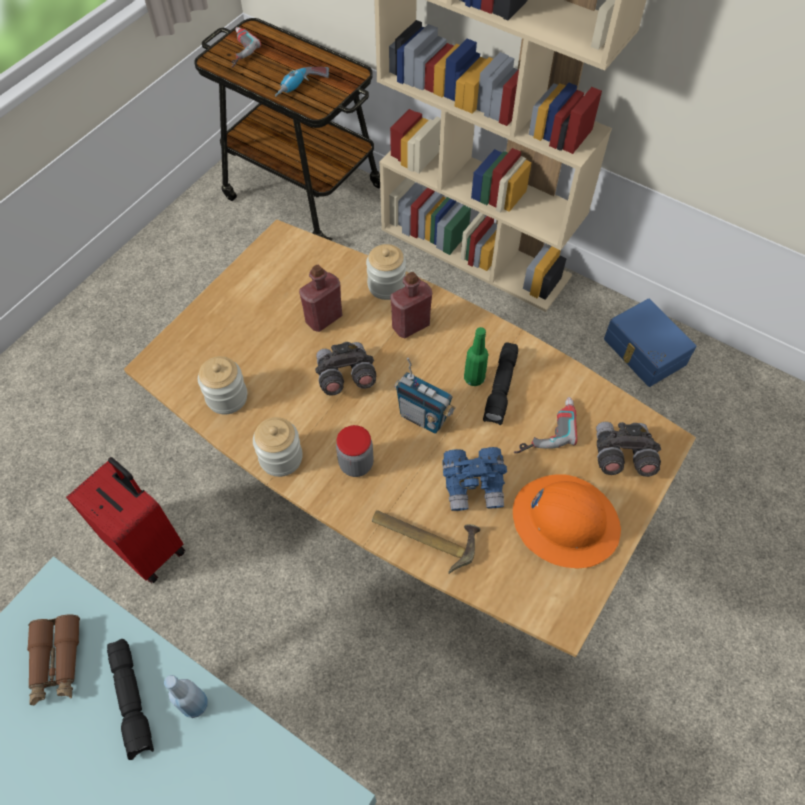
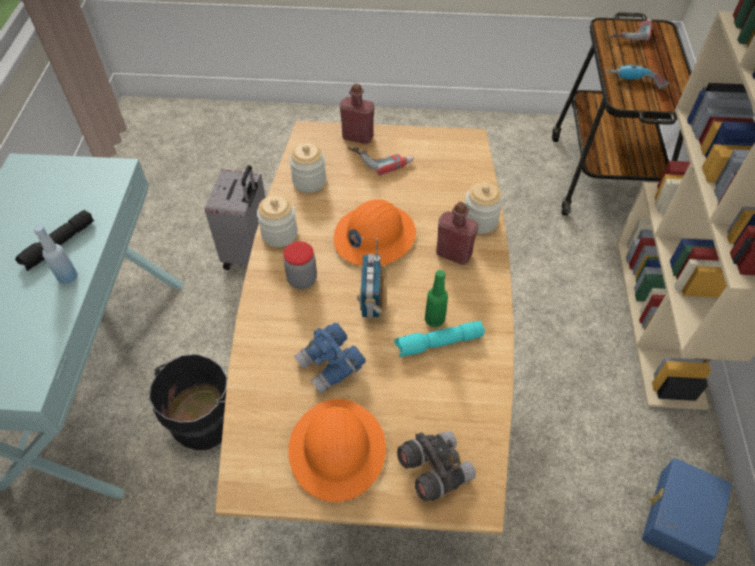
camera: 60 degrees right, 5 degrees down
brown binoculars [27,615,80,705] -> none
red suitcase [66,457,185,583] -> grey suitcase [205,165,266,270]
red bottle [299,265,343,332] -> red bottle moved to [340,83,374,144]
grey binoculars [315,342,376,396] -> orange hard hat [334,200,416,266]
hammer [372,510,480,574] -> none
black flashlight [483,342,518,425] -> turquoise flashlight [394,321,485,357]
power drill [514,397,577,453] -> power drill moved to [348,146,414,176]
none -> black bucket [149,354,228,450]

